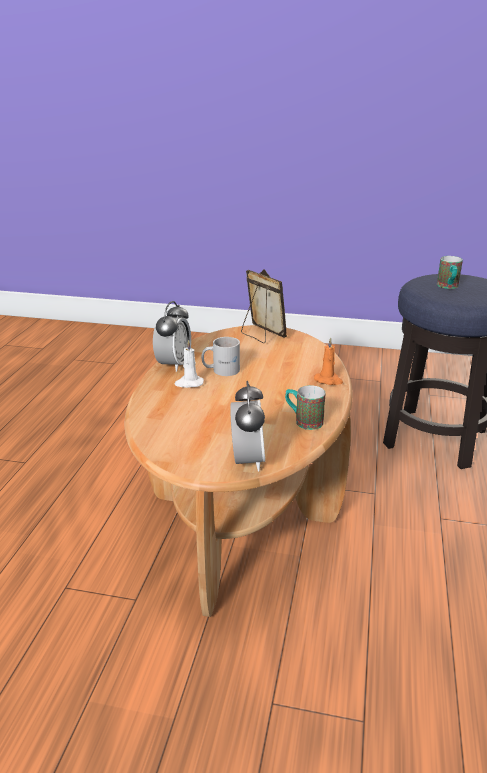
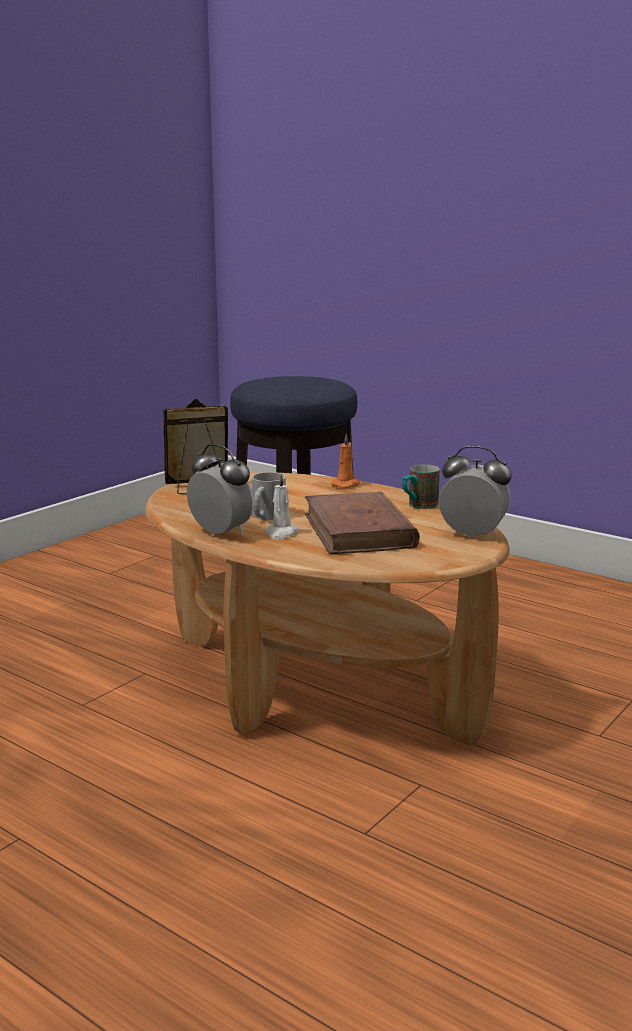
camera: 65 degrees left, 10 degrees down
mug [437,256,463,289] -> none
none -> brown book [305,492,420,554]

